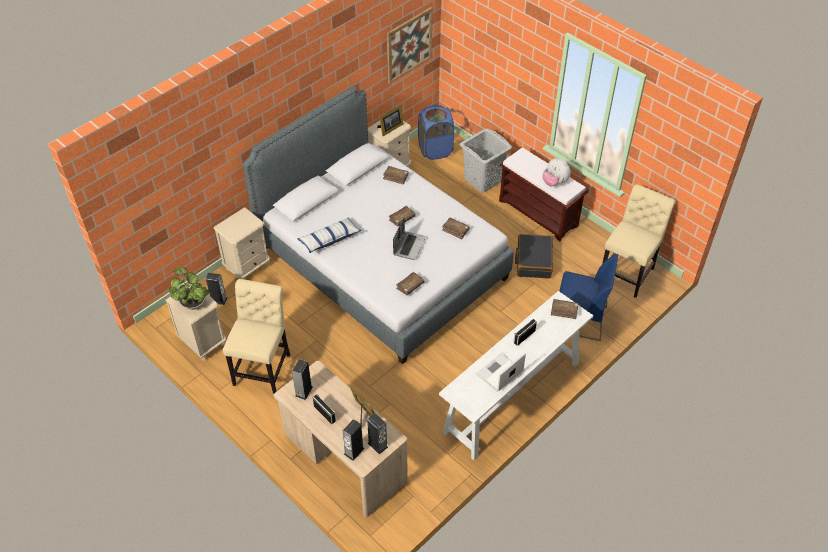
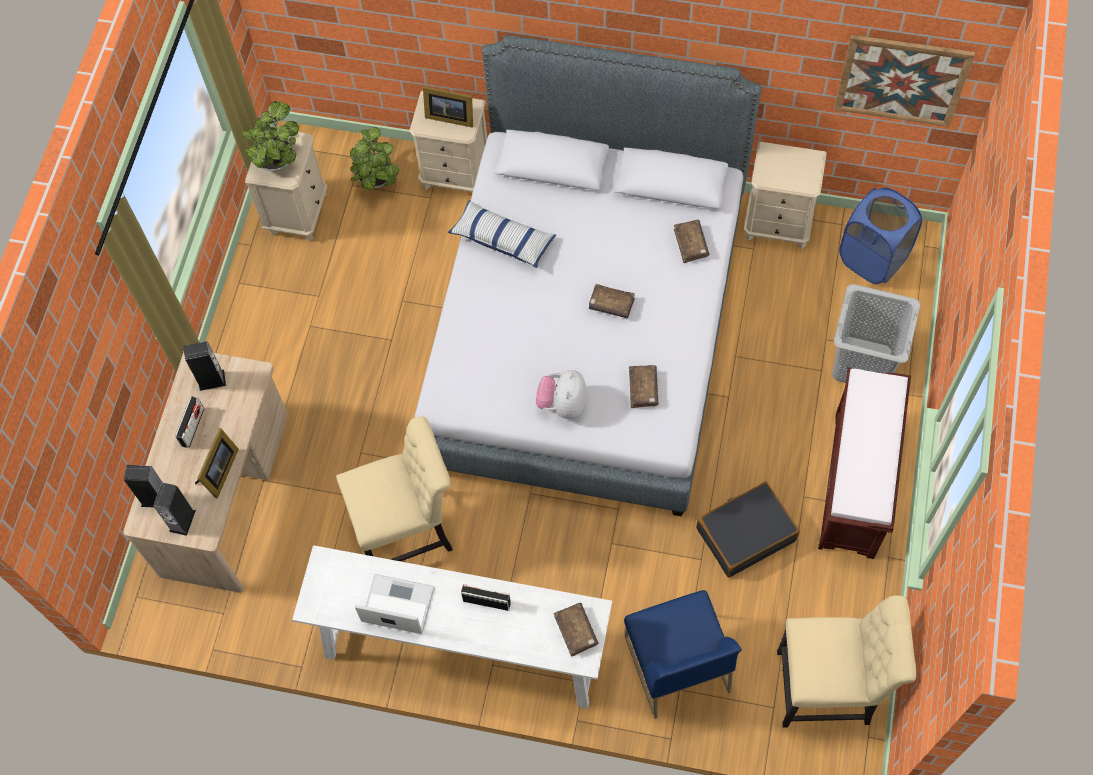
camera: 60 degrees right, 15 degrees up
speaker [206,273,227,305] -> potted plant [350,127,399,190]
beige chair [223,279,290,394] -> beige chair moved to [336,416,453,561]
picture frame [377,104,404,136] -> picture frame moved to [423,86,473,128]
laptop [393,216,426,260] -> none
brown book [396,272,425,295] -> none
plush toy [542,158,571,186] -> plush toy moved to [536,370,587,419]

